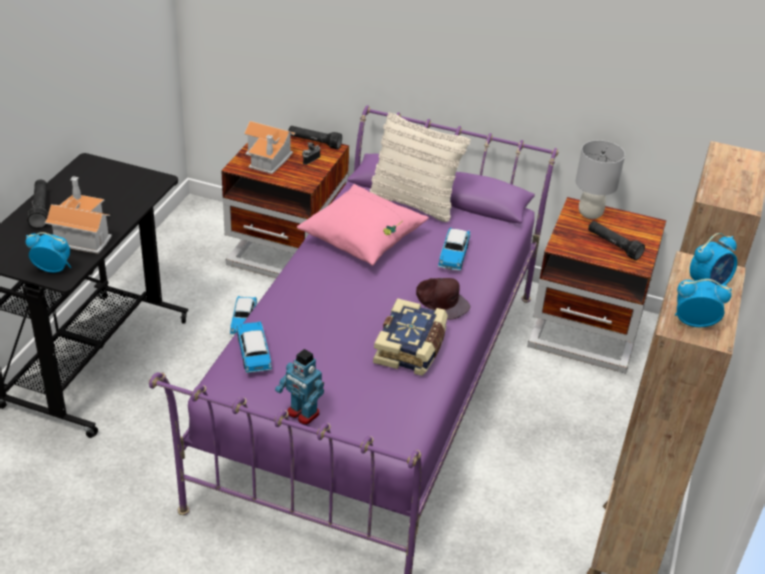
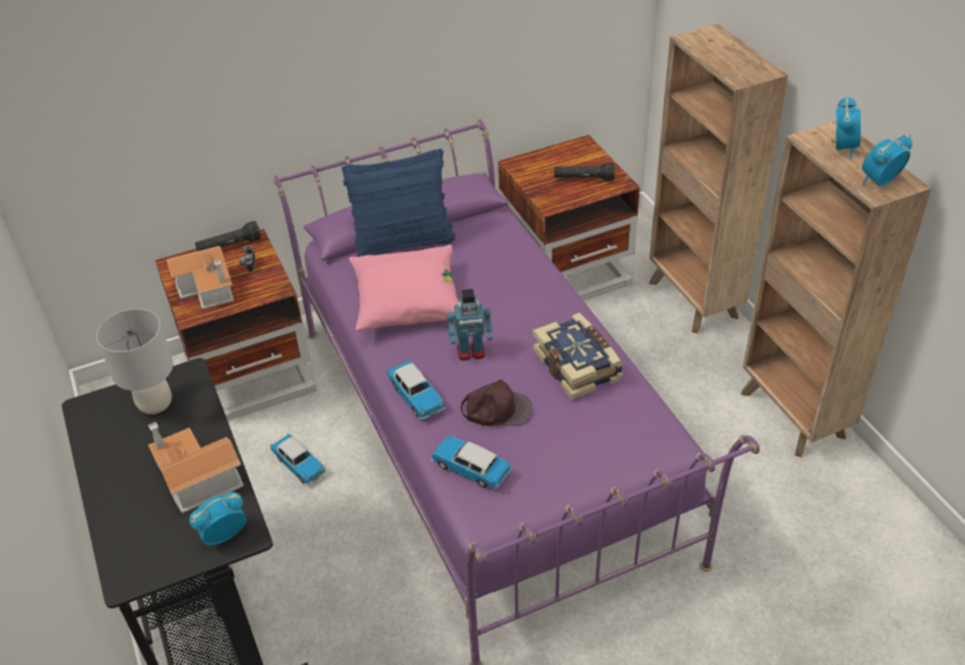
camera: 40 degrees left, 5 degrees up
black flashlight [27,180,48,229] -> none
toy robot [275,349,324,425] -> toy robot moved to [447,289,493,361]
beige pillow [370,113,471,222] -> blue pillow [341,149,456,257]
brown cap [416,278,470,320] -> brown cap moved to [461,380,532,426]
toy car [438,227,470,271] -> toy car moved to [387,360,445,420]
grey table lamp [576,140,625,219] -> grey table lamp moved to [96,309,173,414]

